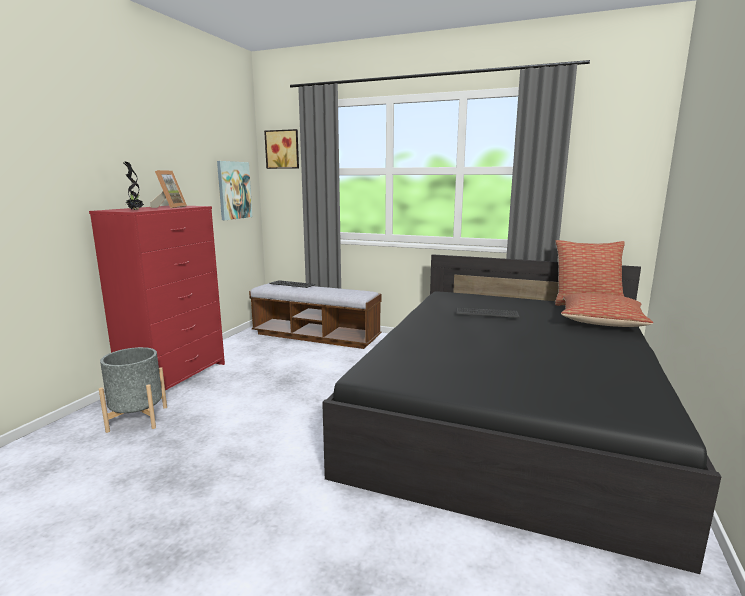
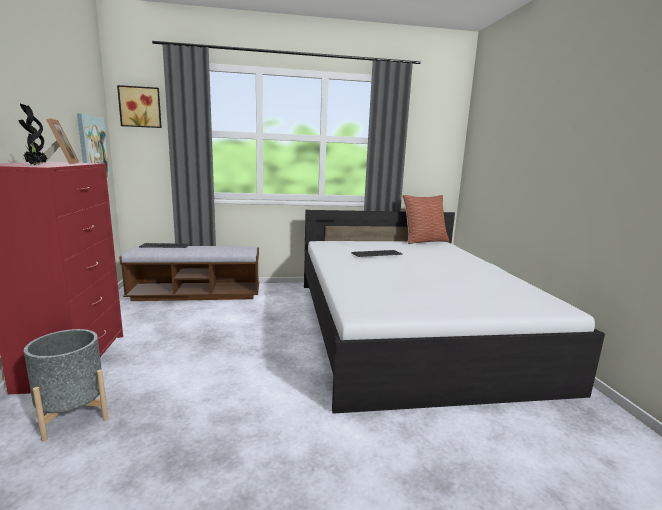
camera: 30 degrees left, 0 degrees up
black bed [322,254,721,574] -> white bed [304,210,605,414]
pillow [561,293,653,327] -> none

